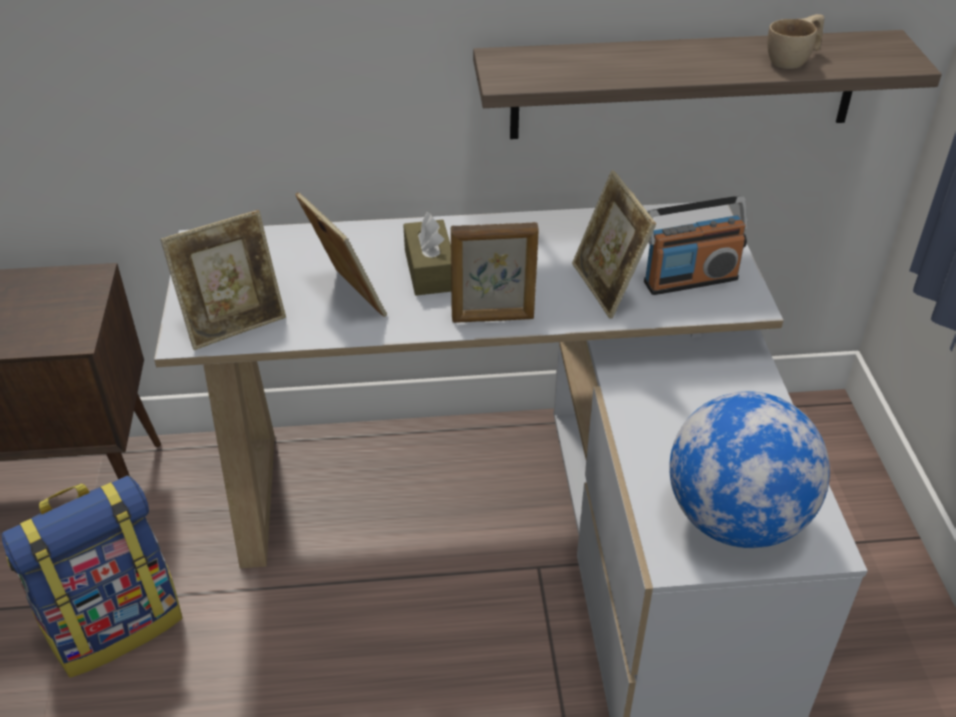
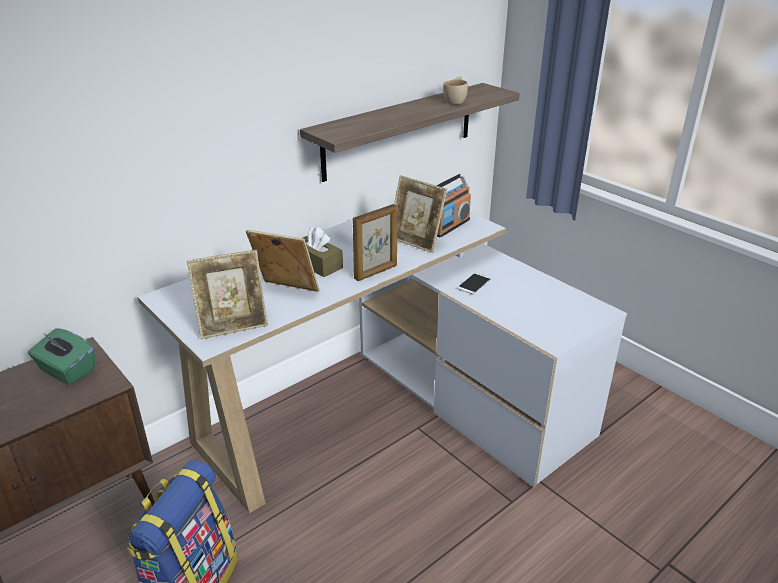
camera: 35 degrees left, 10 degrees down
picture frame [160,210,286,350] -> picture frame turned 45 degrees clockwise [187,250,268,339]
globe [669,391,830,548] -> none
none -> green tissue box [28,329,95,385]
none -> phone [457,273,491,294]

